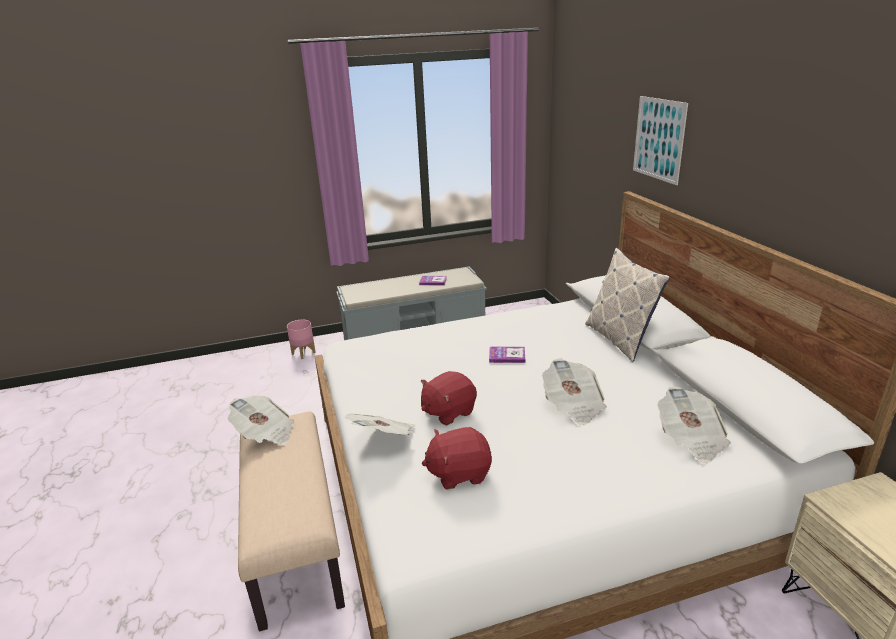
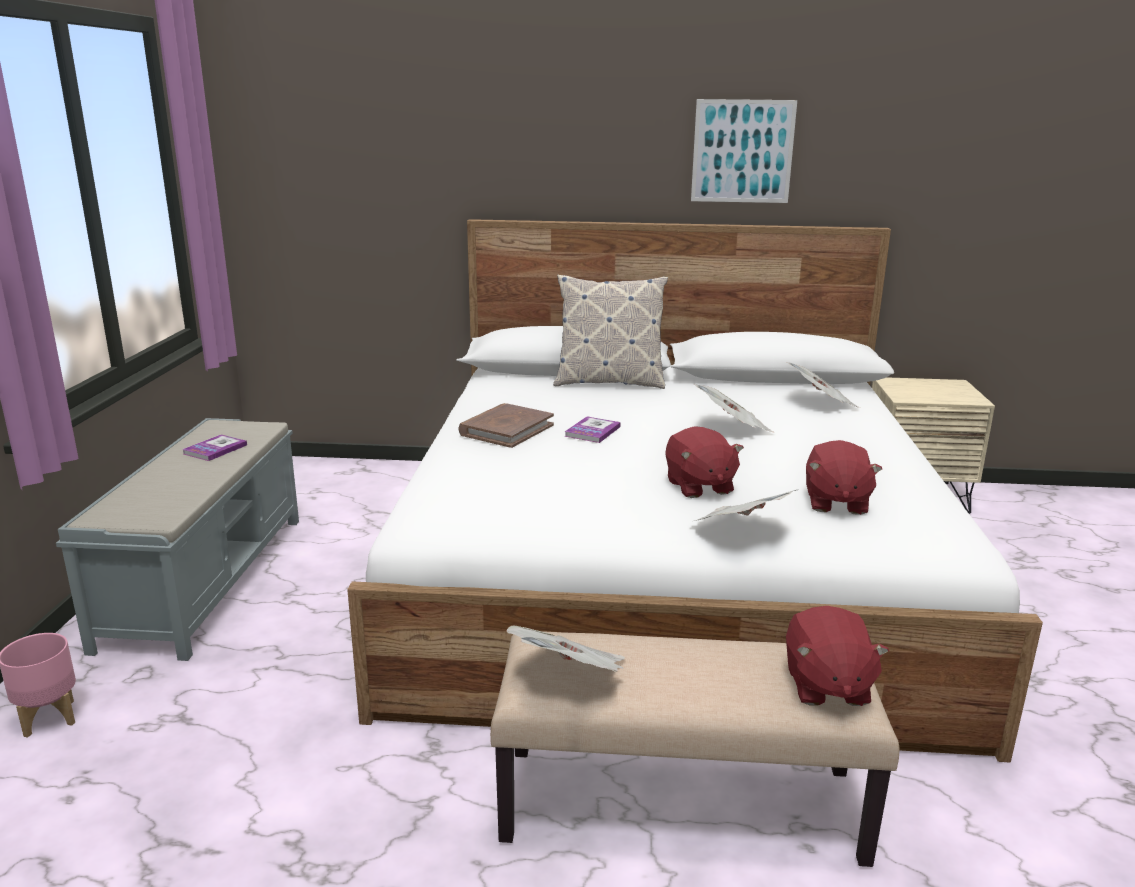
camera: 70 degrees left, 5 degrees down
picture [633,96,688,185] -> picture moved to [691,99,797,203]
none -> brown book [458,403,554,448]
none -> red plush toy [786,606,889,706]

